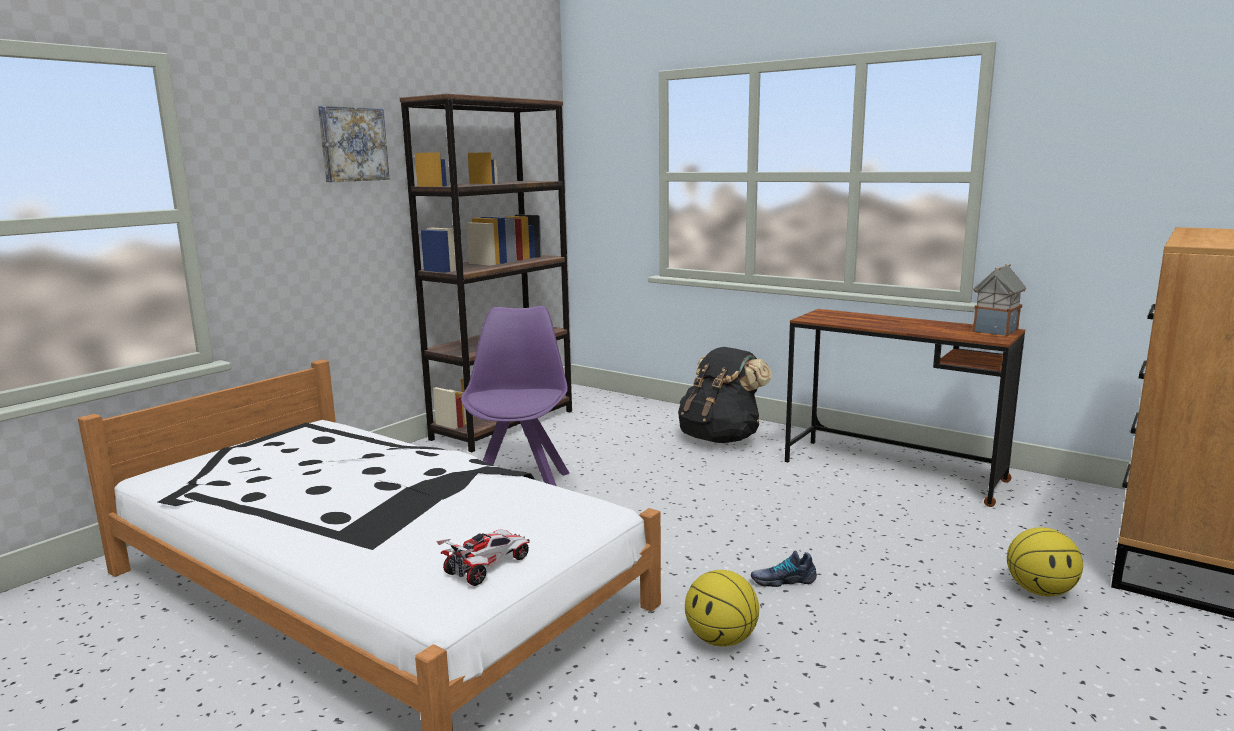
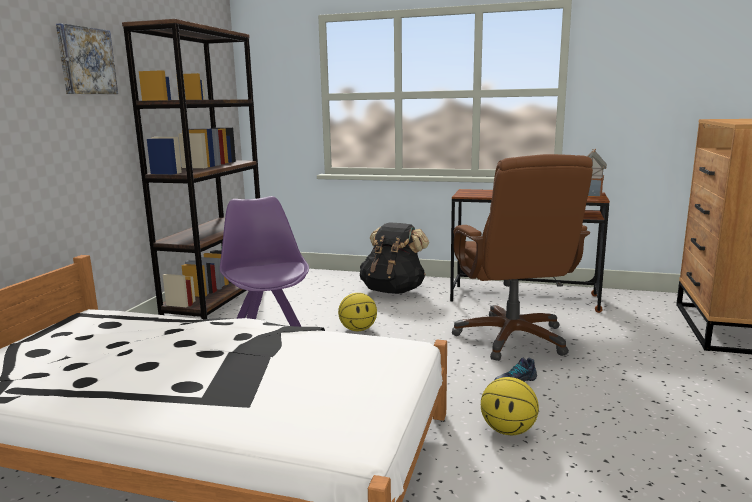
camera: 20 degrees left, 0 degrees up
toy car [436,530,530,586] -> none
basketball [1007,527,1083,596] -> basketball moved to [338,293,377,331]
none -> brown office chair [452,154,593,361]

